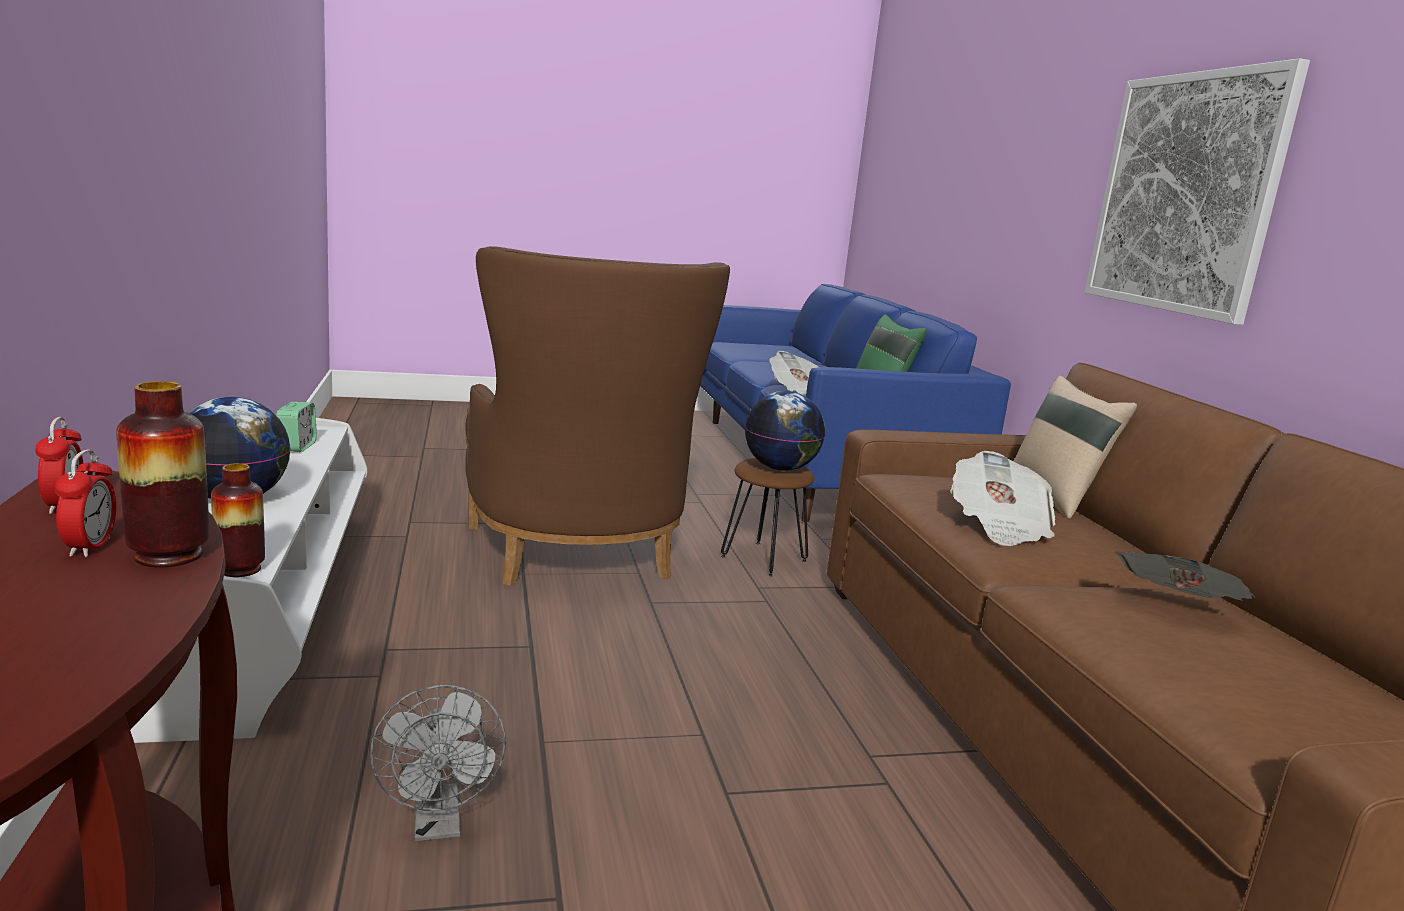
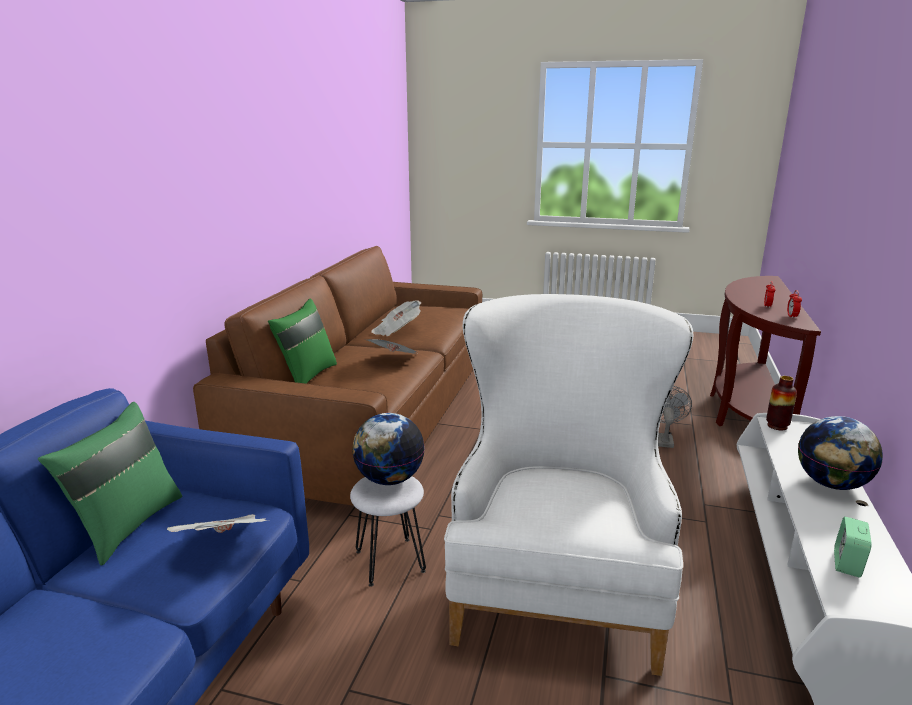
camera: 150 degrees left, 5 degrees up
vase [116,381,209,567] -> none
brown armchair [465,246,730,586] -> white armchair [444,294,693,676]
brown stool [721,458,814,576] -> white stool [350,476,426,587]
beige pillow [1013,375,1137,519] -> green pillow [268,299,337,384]
picture [1085,58,1310,325] -> none

